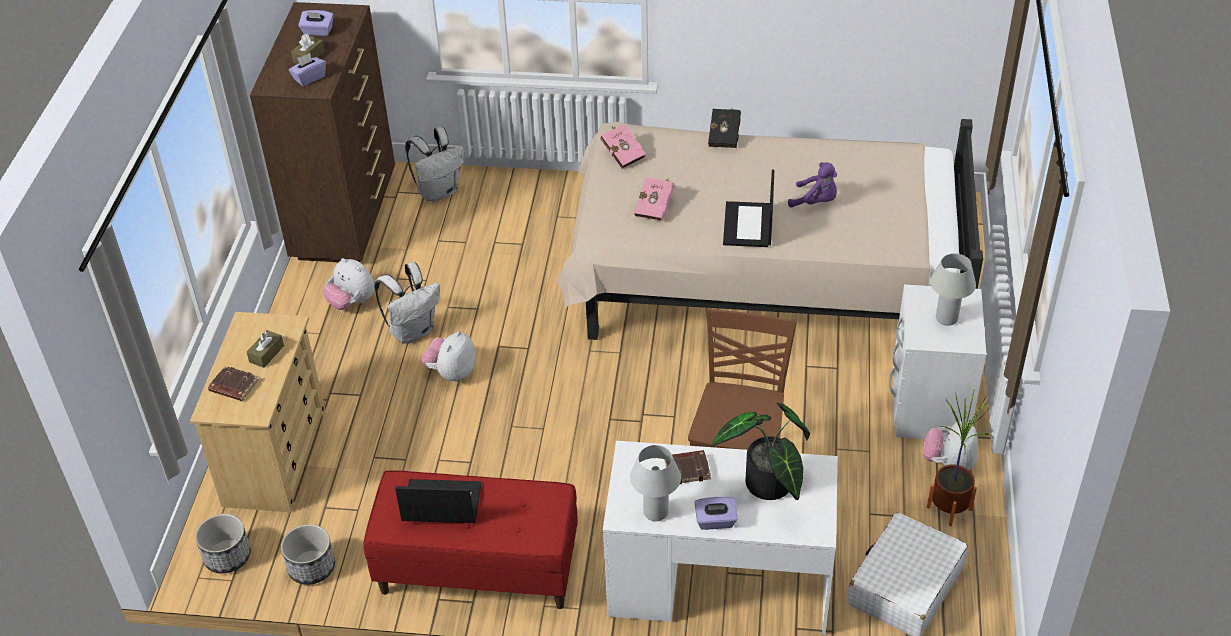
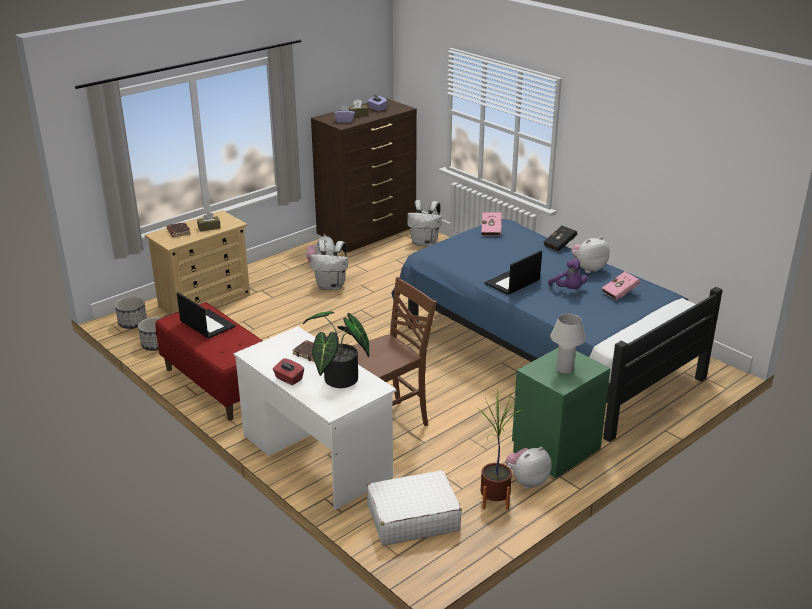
camera: 40 degrees right, 15 degrees down
plush toy [421,331,476,382] -> plush toy moved to [571,237,609,273]
beige bed [558,119,983,340] -> blue bed [391,219,723,442]
white table lamp [630,445,681,521] -> none
pink book [634,177,675,222] -> pink book moved to [602,272,640,300]
purple tissue box [695,497,737,530] -> red tissue box [273,358,304,385]
white nightstand [889,285,986,440] -> green nightstand [512,348,611,479]

